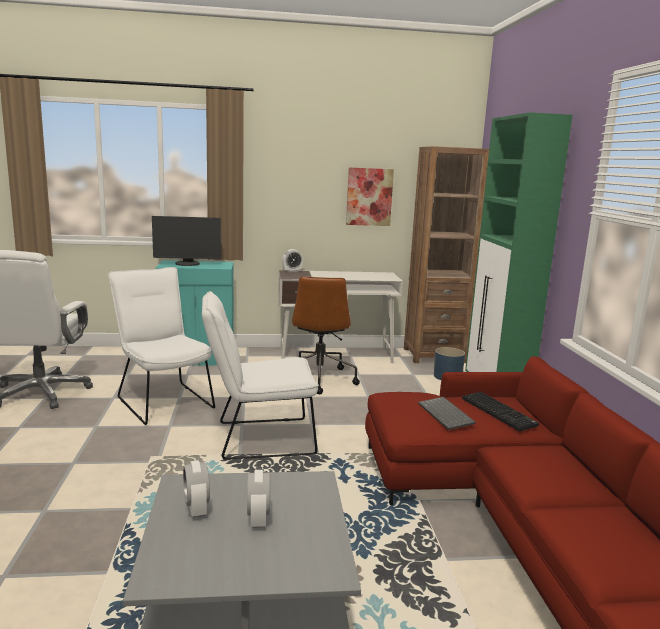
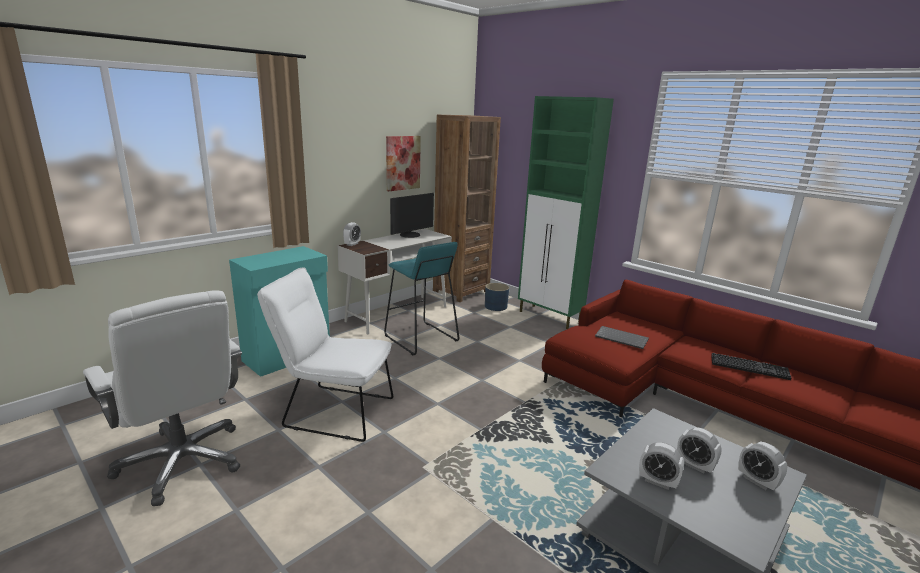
camera: 40 degrees left, 5 degrees up
monitor [152,216,221,266] -> monitor moved to [390,193,434,238]
white chair [202,291,319,460] -> none
brown office chair [292,276,360,394] -> turquoise stool [384,242,459,356]
keyboard [462,392,539,431] -> keyboard moved to [711,353,791,380]
none -> alarm clock [738,442,787,490]

